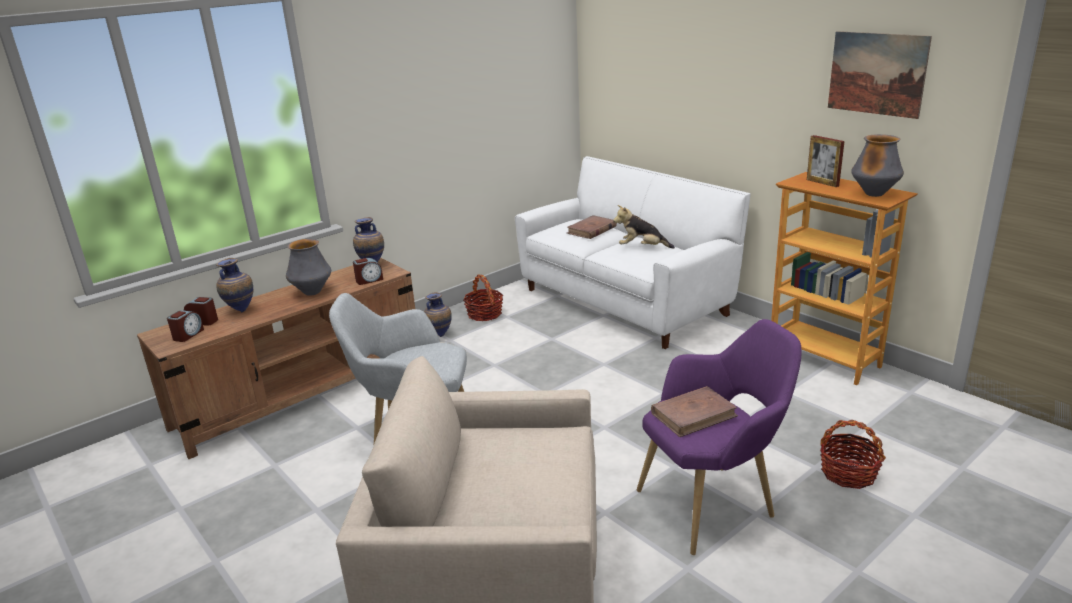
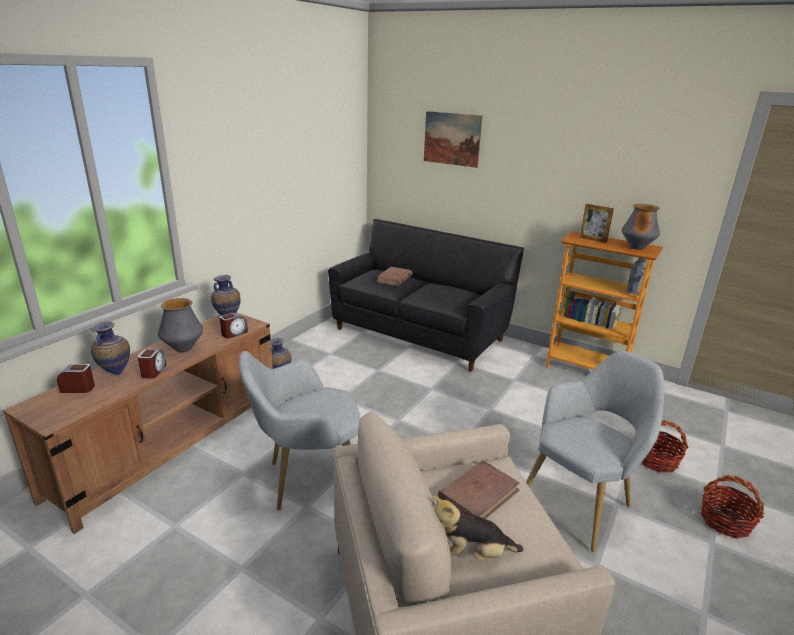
camera: 20 degrees left, 0 degrees up
alarm clock [167,310,204,342] -> alarm clock moved to [138,349,166,379]
basket [463,275,503,321] -> basket moved to [700,475,764,539]
white sofa [515,156,751,349] -> black sofa [328,219,524,372]
plush toy [613,205,675,249] -> plush toy moved to [433,496,524,560]
purple armchair [637,319,802,555] -> grey armchair [526,351,664,552]
brown book [651,386,738,437] -> brown book moved to [438,460,520,519]
picture [828,31,932,119] -> picture moved to [424,111,483,168]

